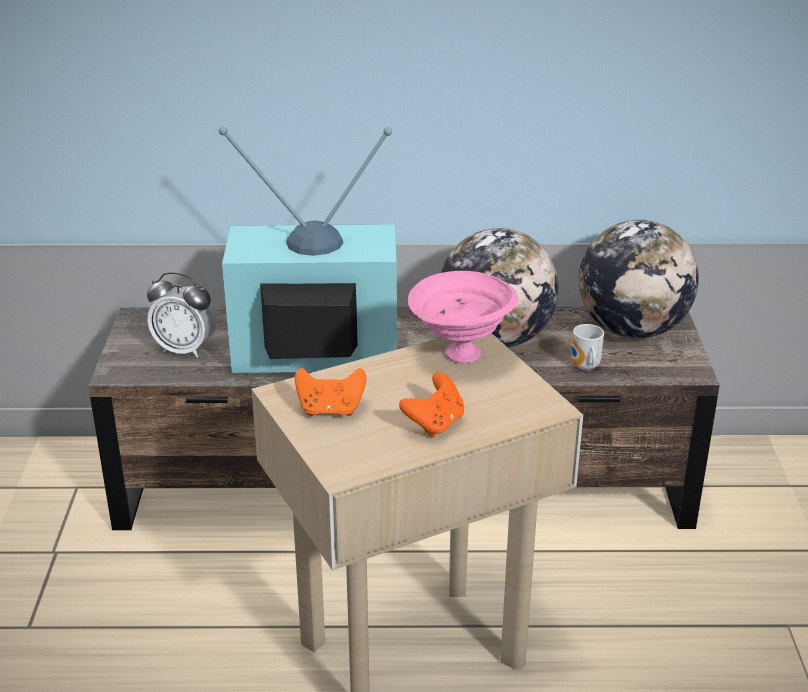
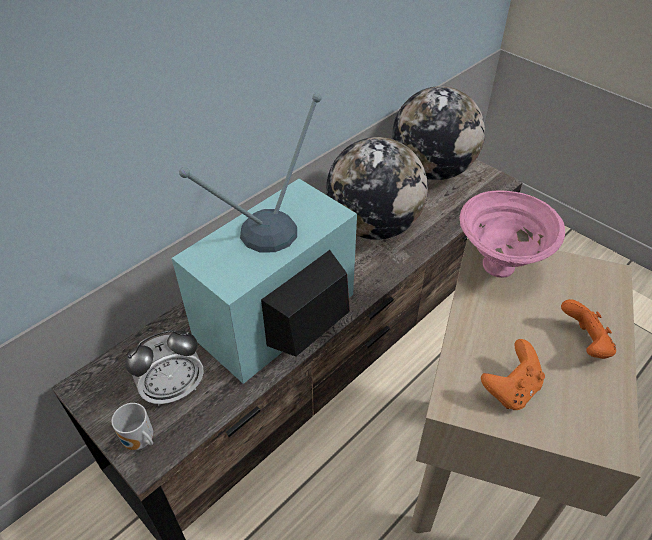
camera: 45 degrees left, 15 degrees up
mug [571,324,604,370] -> mug moved to [111,403,153,450]

